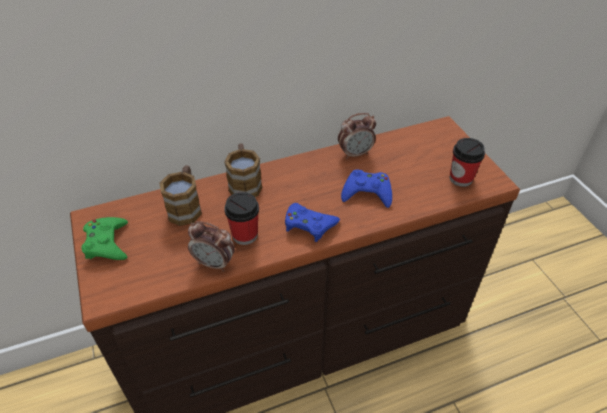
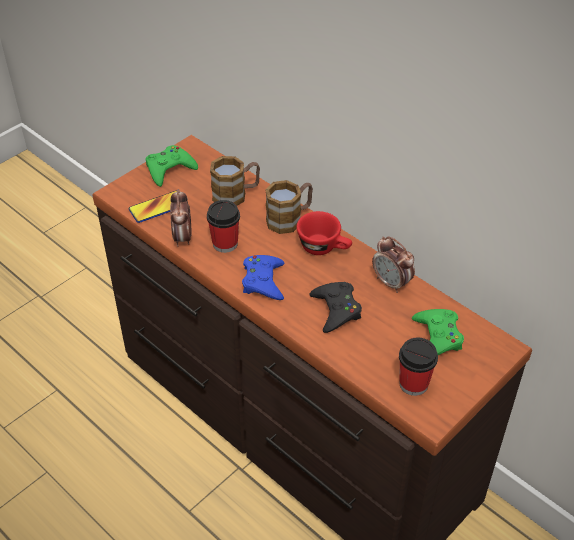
camera: 65 degrees right, 0 degrees up
blue game controller [341,169,392,208] -> black game controller [309,282,362,333]
none -> phone [129,191,177,223]
none -> red cup [297,211,352,255]
none -> green game controller [412,309,464,355]

